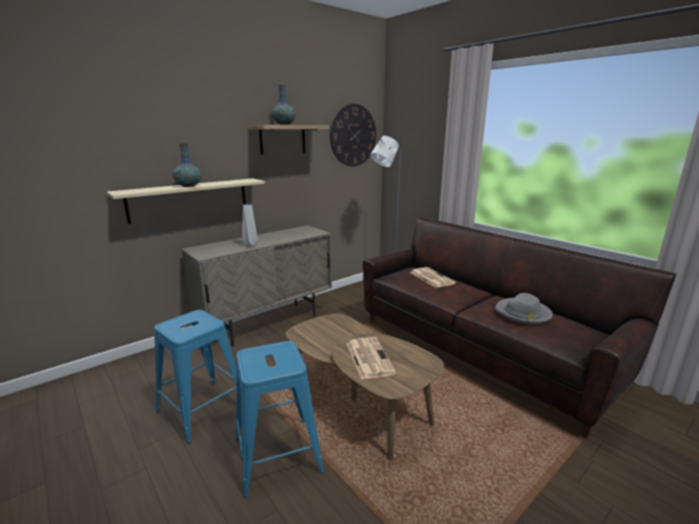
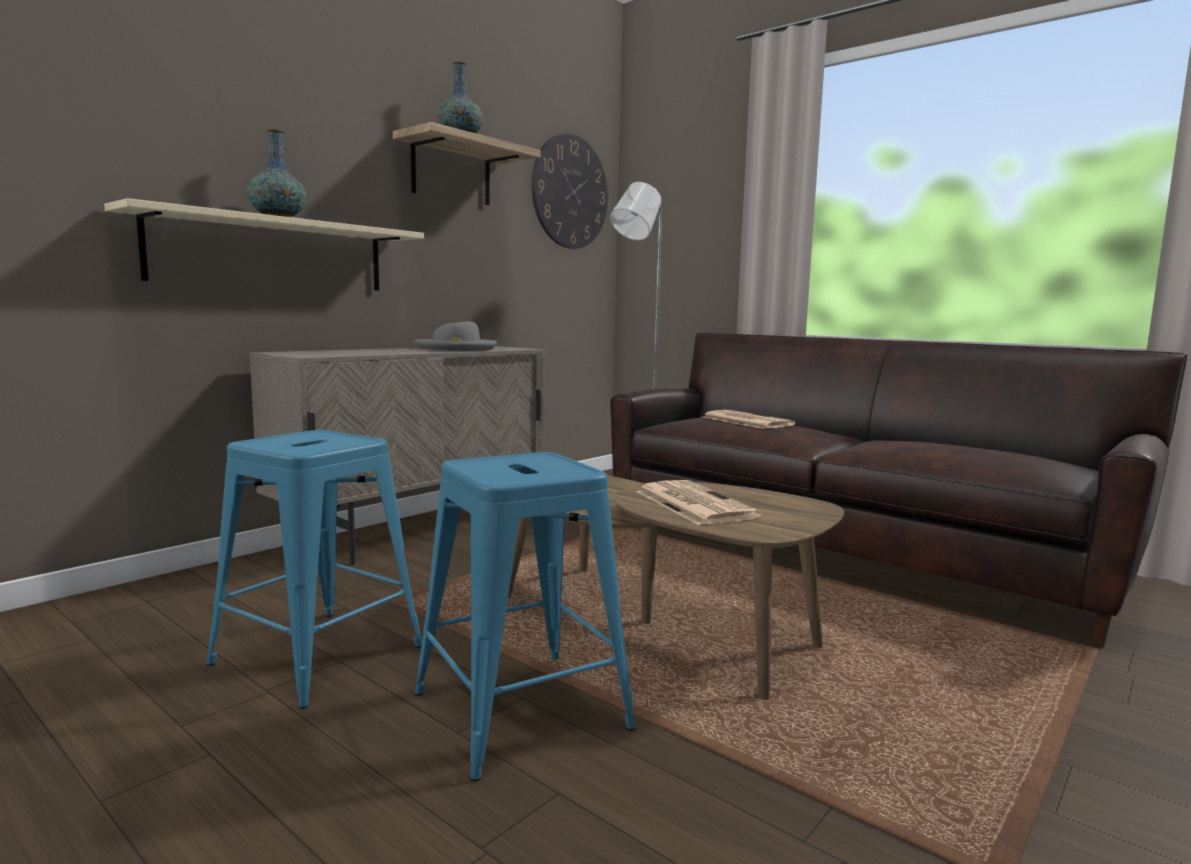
camera: 10 degrees left, 10 degrees down
grey vase [242,204,258,247] -> none
grey hat [495,293,553,325] -> grey hat moved to [414,321,497,351]

